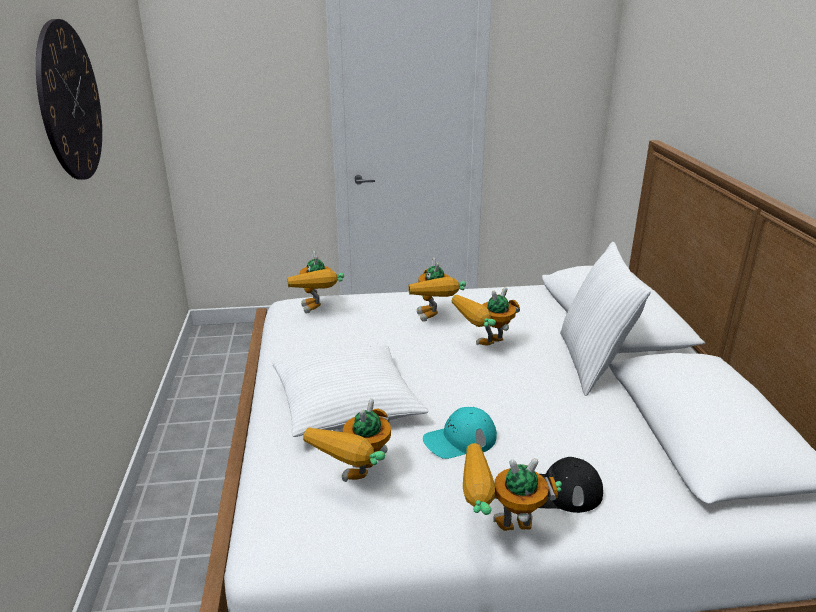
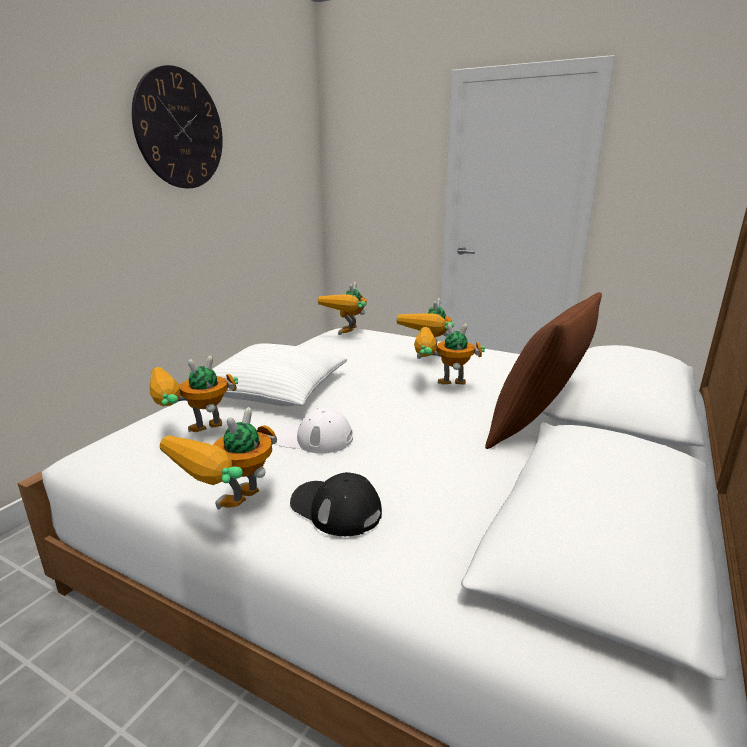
camera: 35 degrees right, 5 degrees down
turquoise cap [423,407,497,459] -> white cap [275,408,353,454]
toy robot [463,443,562,531] -> toy robot turned 90 degrees counterclockwise [160,407,277,510]
white pillow [560,242,651,396] -> brown pillow [485,292,602,449]

